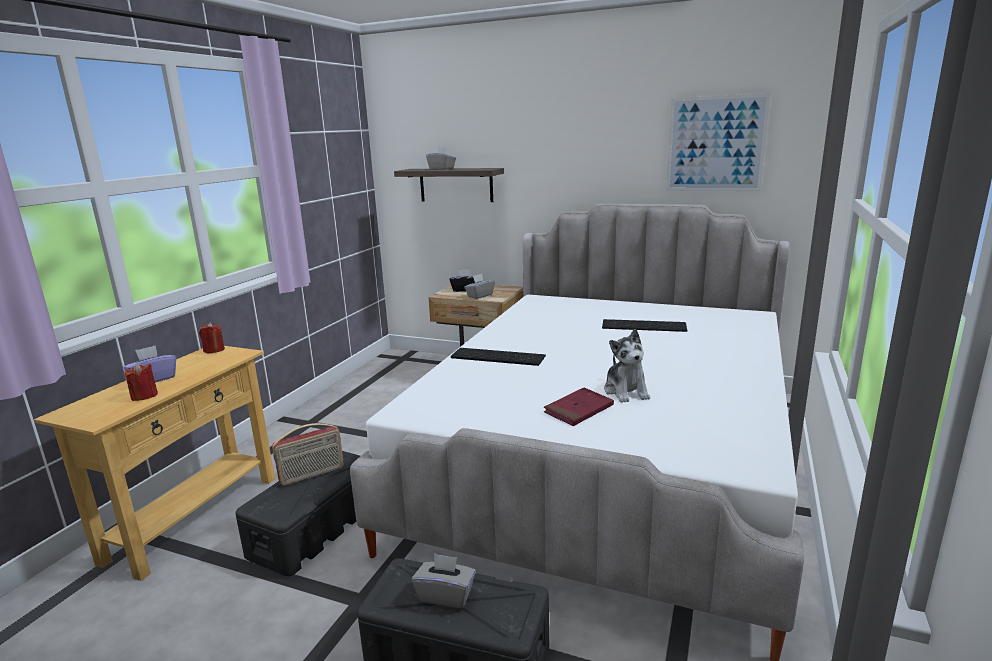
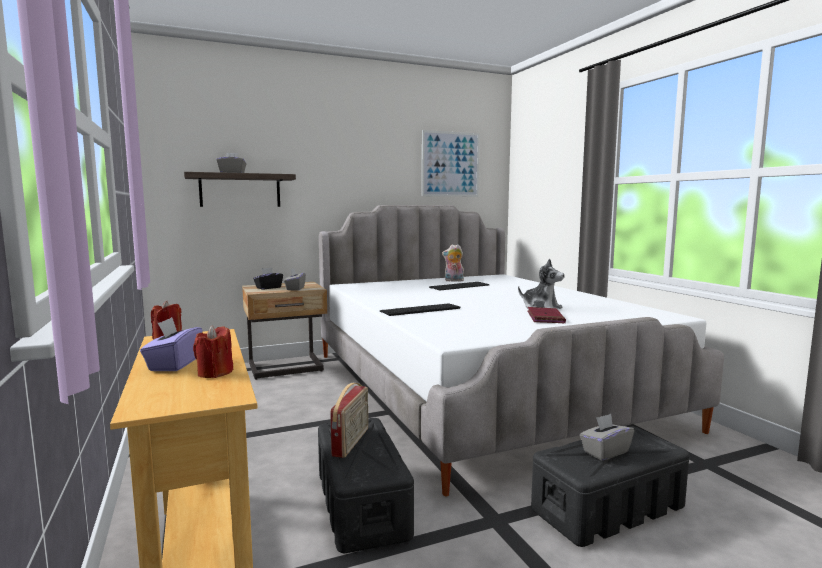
camera: 45 degrees left, 10 degrees down
none -> plush toy [442,244,464,282]

